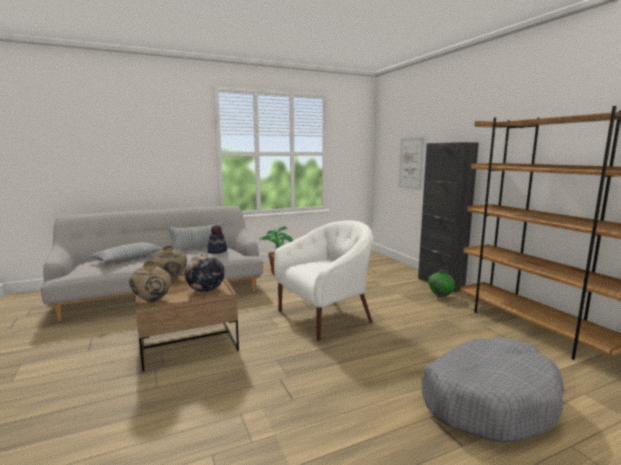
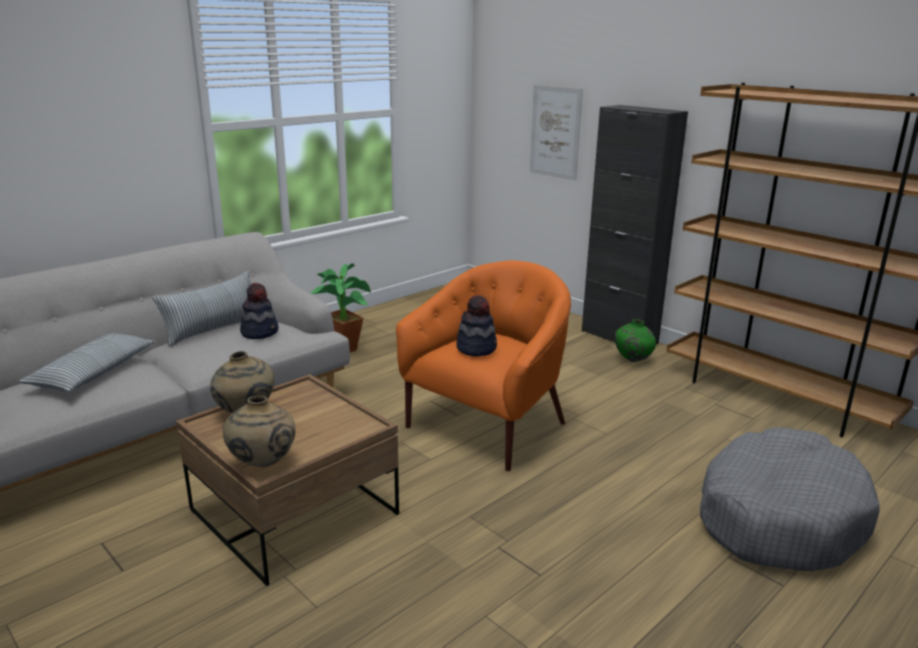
camera: 20 degrees left, 10 degrees up
globe [185,253,225,292] -> none
white armchair [274,220,373,341] -> orange armchair [396,261,571,471]
none -> hat [456,295,497,357]

